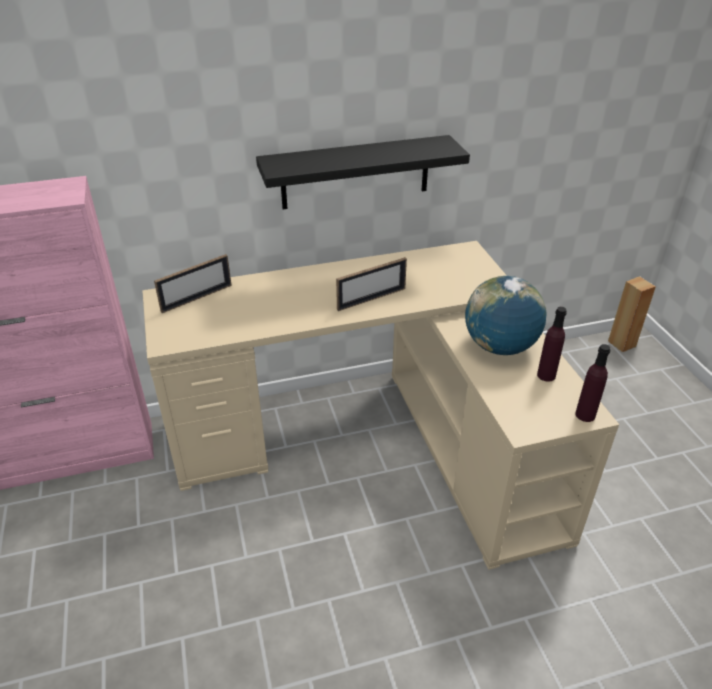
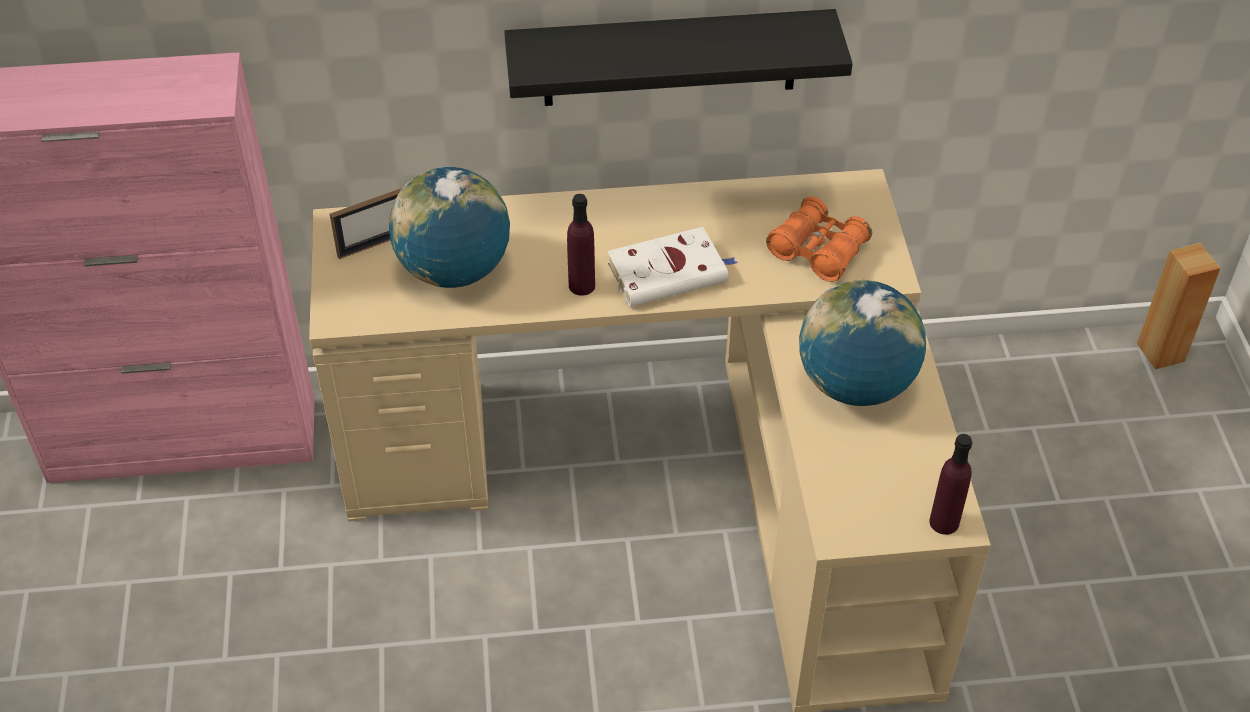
camera: 10 degrees right, 10 degrees up
picture frame [336,257,407,311] -> white book [607,227,738,307]
purple bottle [537,307,567,382] -> purple bottle moved to [567,194,595,296]
none -> globe [389,167,510,288]
none -> orange binoculars [766,196,872,282]

